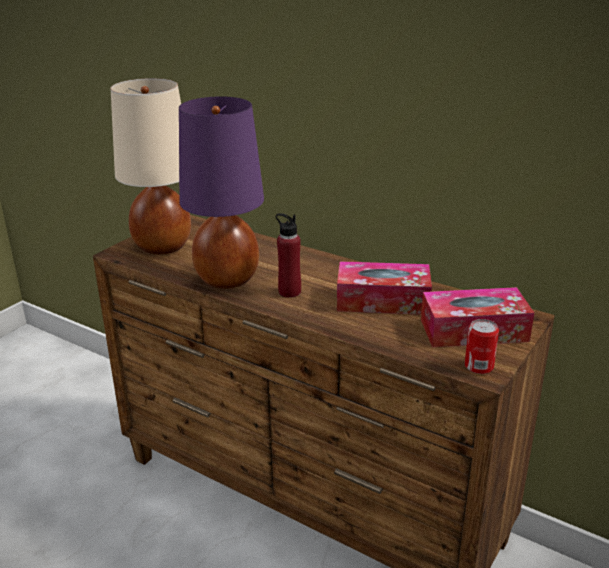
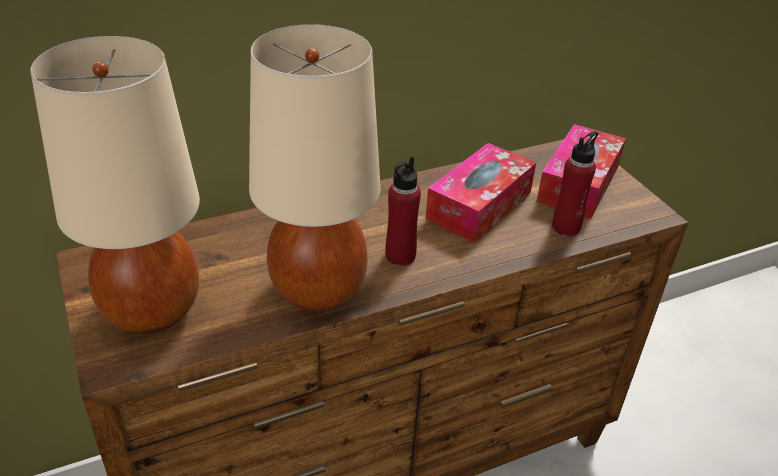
camera: 60 degrees left, 10 degrees up
purple table lamp [179,97,264,289] -> beige table lamp [249,24,381,311]
can [465,319,499,374] -> none
none -> red bottle [552,131,599,236]

